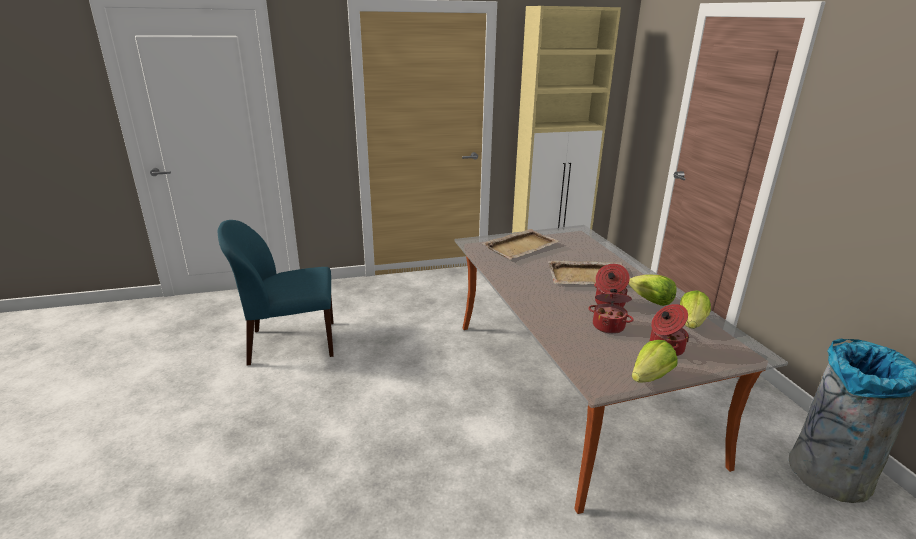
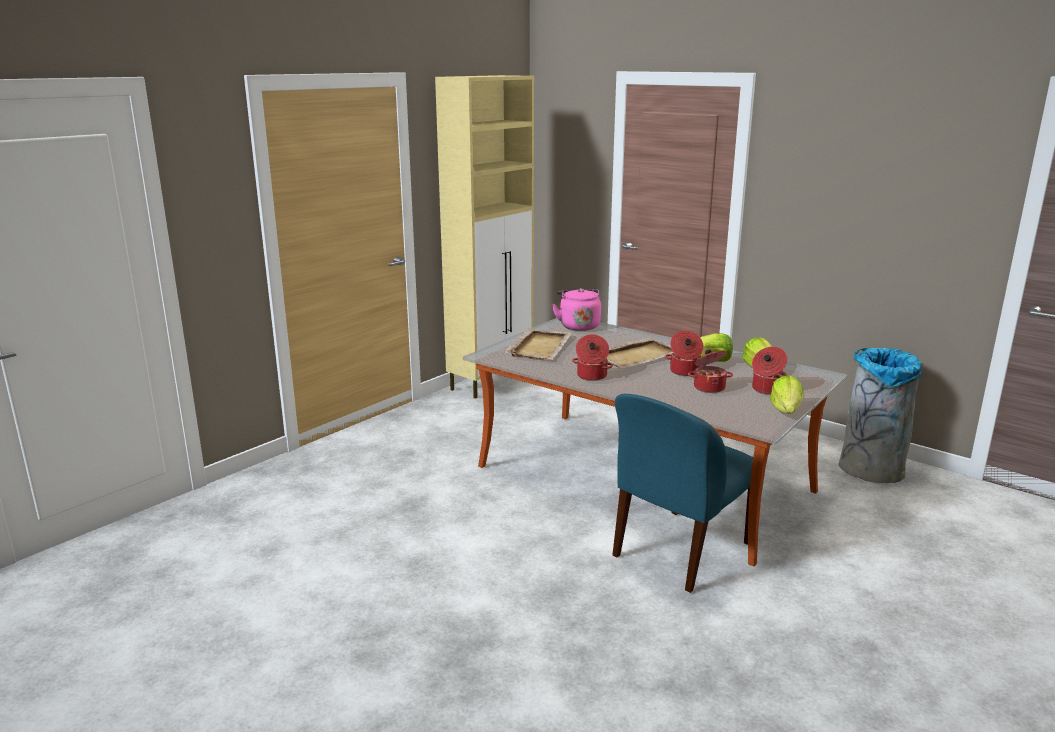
camera: 35 degrees left, 5 degrees down
blue chair [218,220,334,365] -> blue chair moved to [612,394,753,593]
none -> pink kettle [552,288,601,331]
none -> cooking pot [572,334,613,381]

